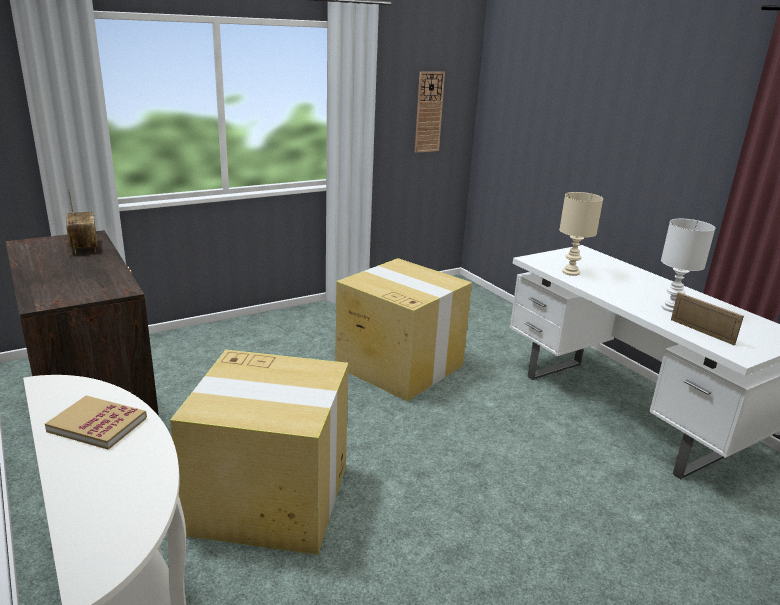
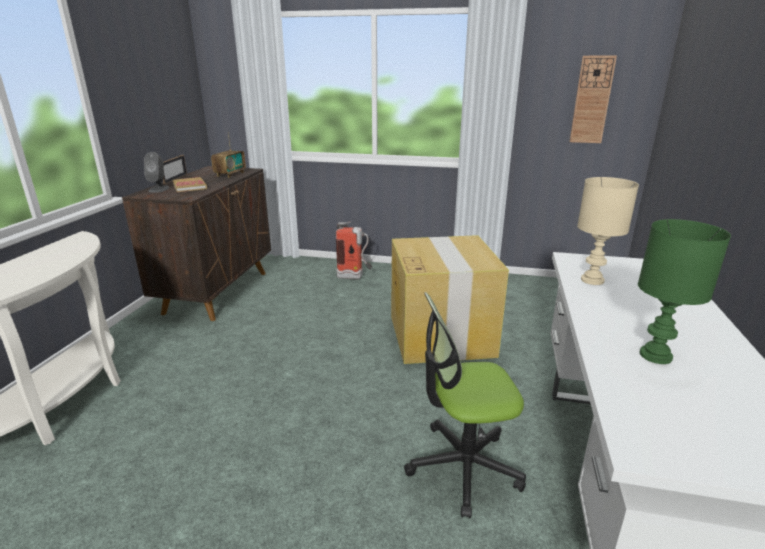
camera: 45 degrees right, 0 degrees up
book [45,396,147,450] -> book moved to [172,177,207,192]
cardboard box [170,350,348,555] -> none
white table lamp [661,219,715,312] -> green table lamp [638,219,731,364]
picture frame [671,292,744,345] -> picture frame moved to [163,155,187,184]
none -> grey speaker [144,152,169,193]
none -> fire extinguisher [336,222,373,280]
none -> office chair [404,292,526,518]

